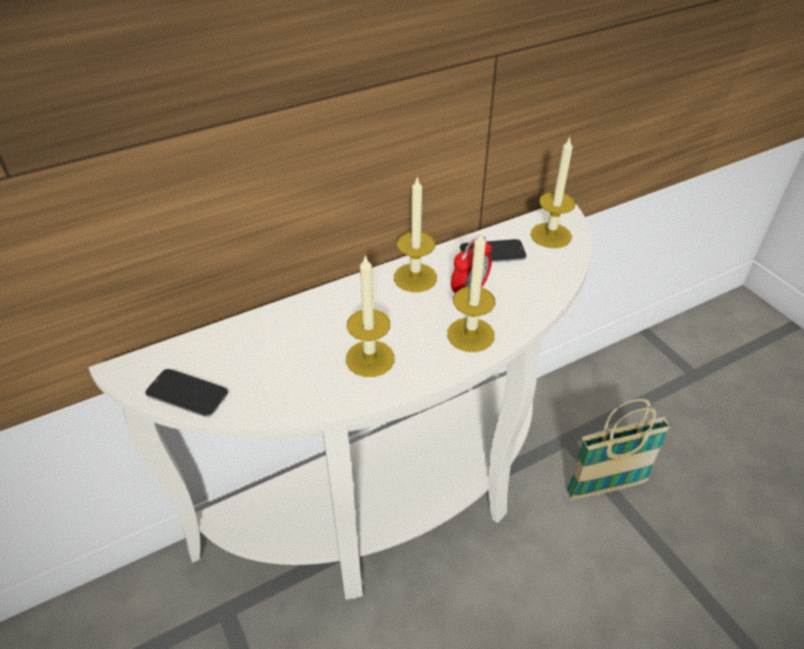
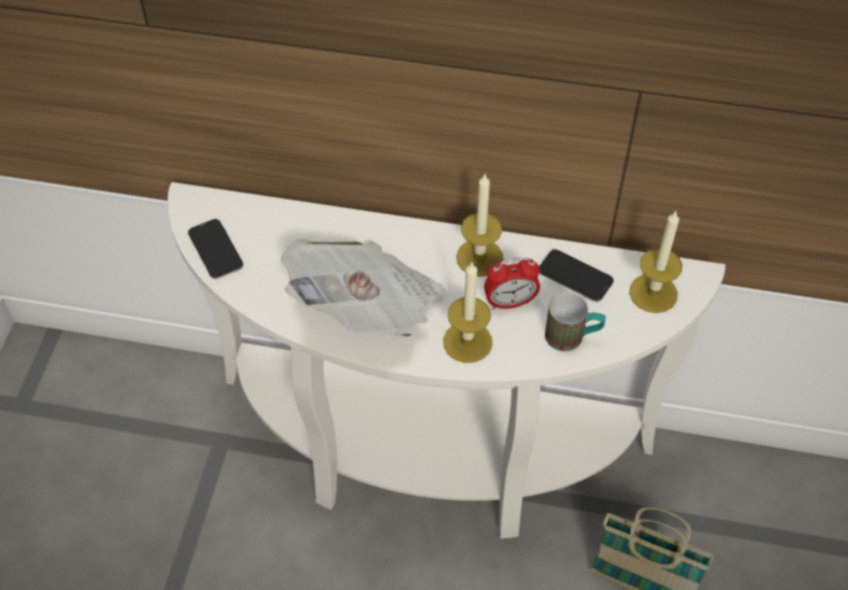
camera: 40 degrees right, 10 degrees up
candle [346,254,395,377] -> newspaper [281,239,445,338]
none -> mug [545,292,606,351]

